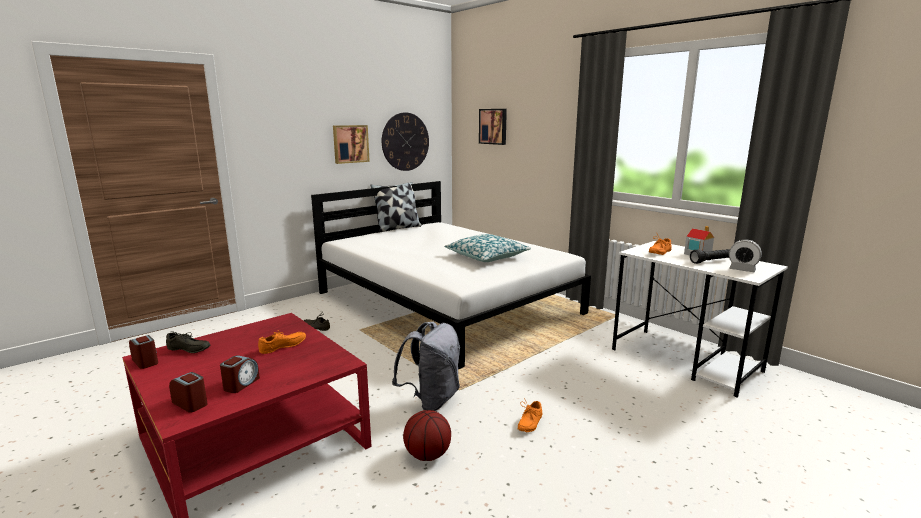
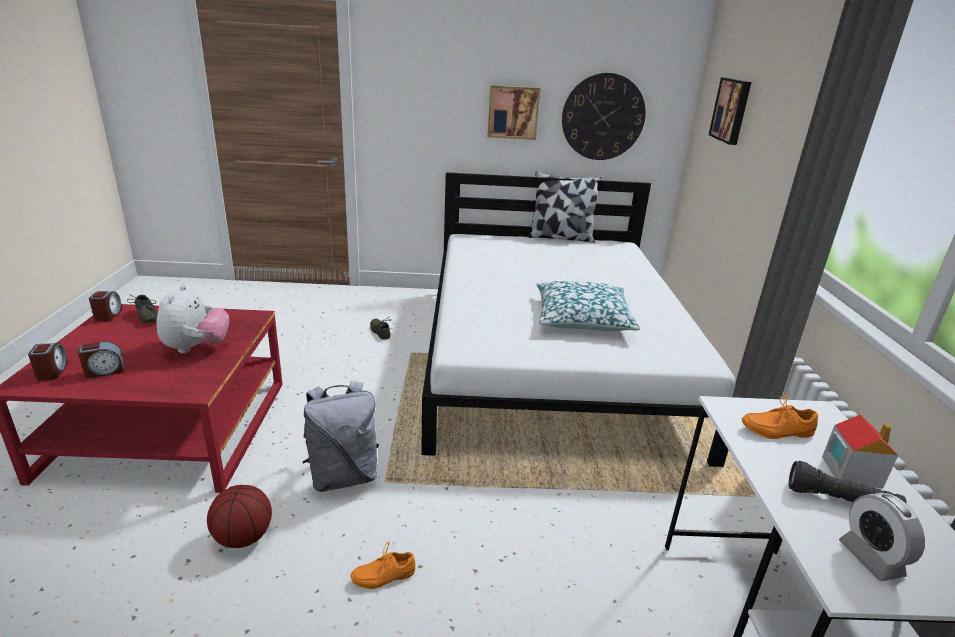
camera: 40 degrees right, 10 degrees up
orange shoe [258,330,306,354] -> plush toy [156,285,229,353]

